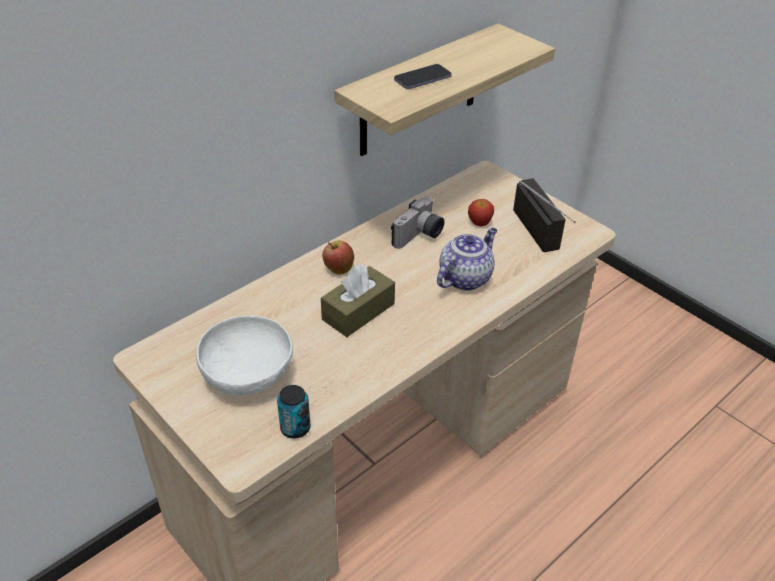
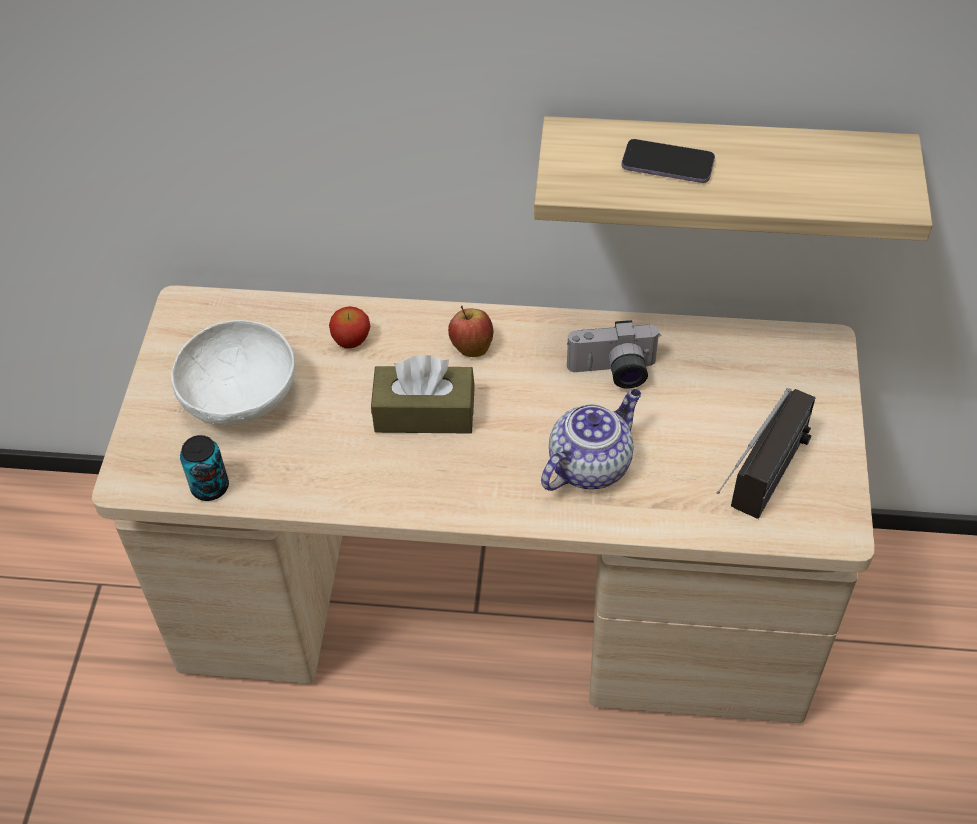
camera: 50 degrees right, 10 degrees up
teapot [437,228,497,291] -> teapot turned 45 degrees counterclockwise [541,389,641,491]
apple [468,199,494,226] -> apple moved to [329,306,370,349]

